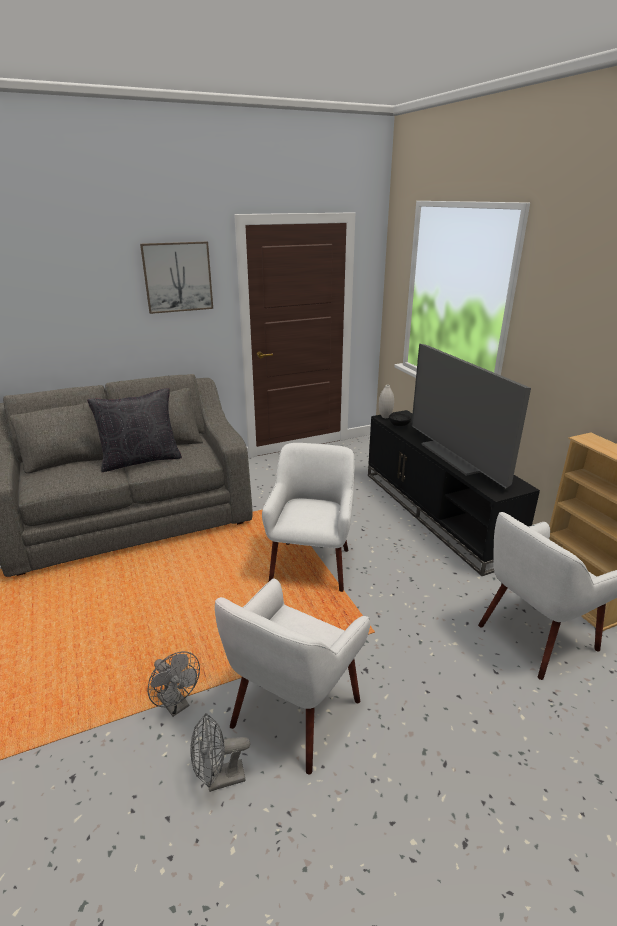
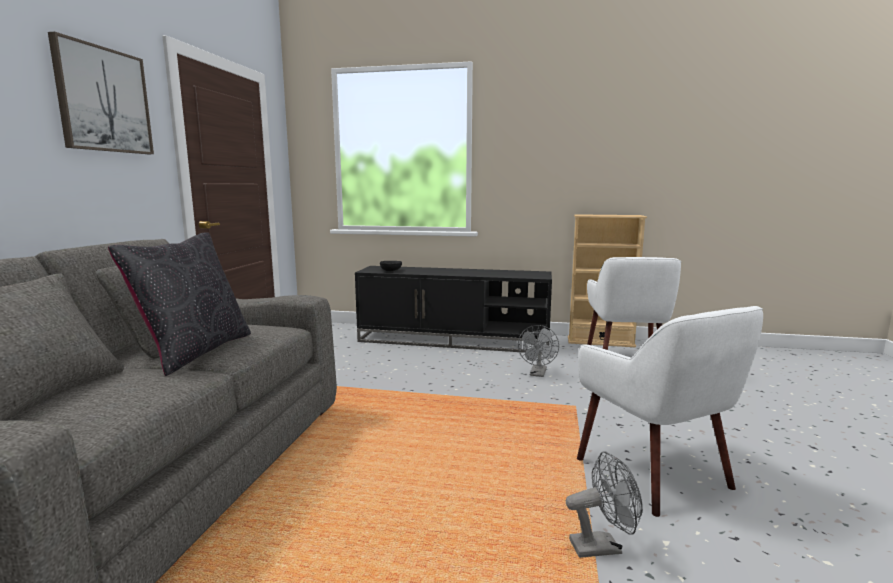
camera: 55 degrees left, 15 degrees down
grey fan [190,713,250,792] -> grey fan moved to [518,325,559,377]
white armchair [262,443,355,592] -> none
white vase [379,385,394,418] -> none
television [411,343,531,488] -> none

